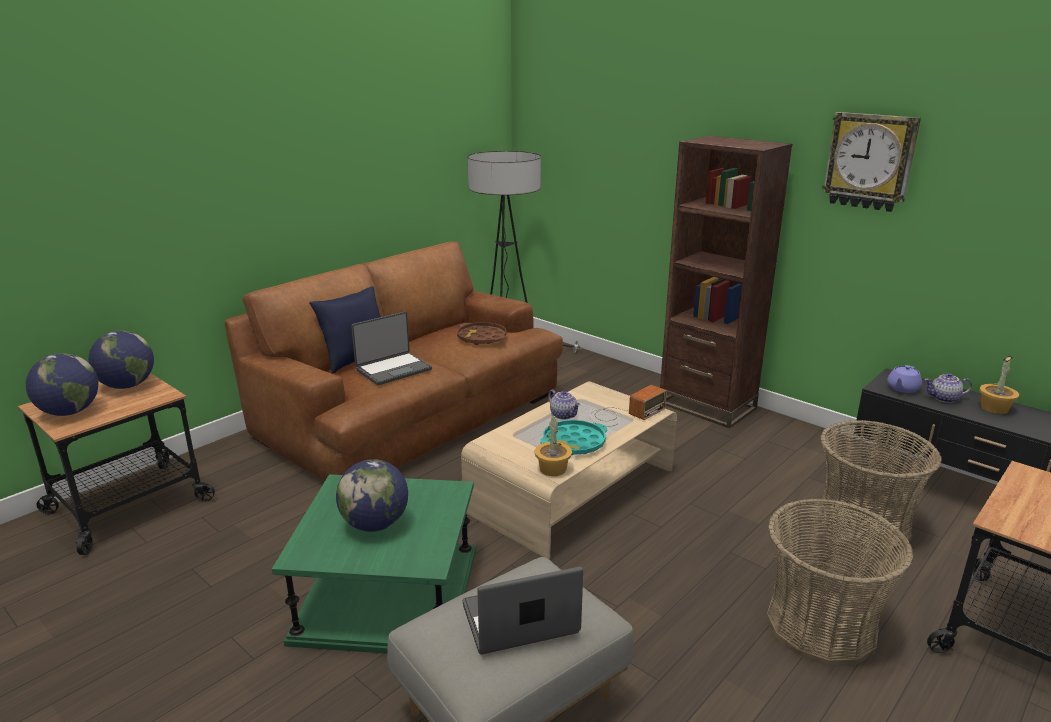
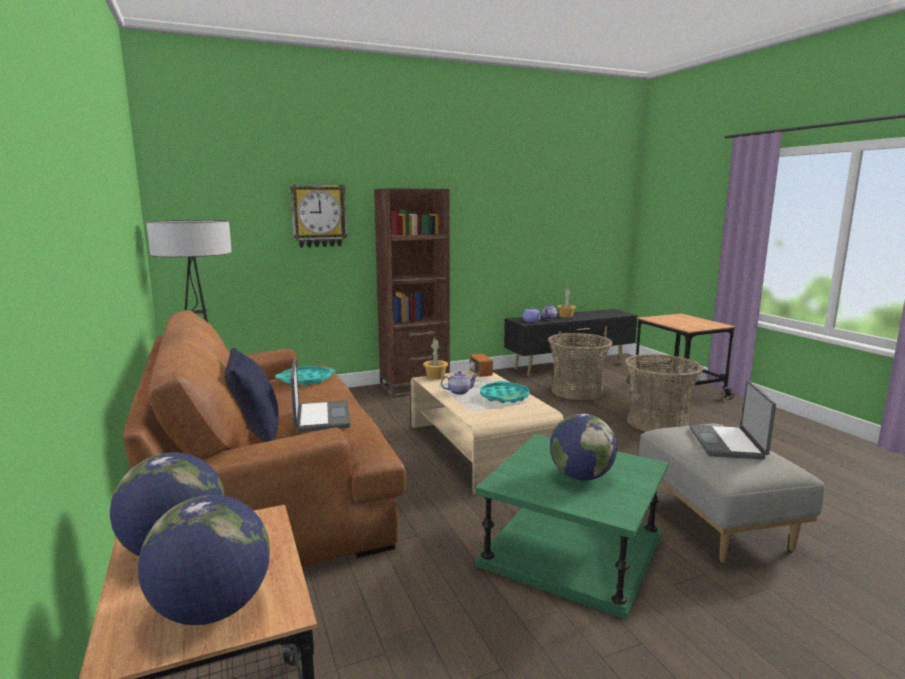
camera: 65 degrees left, 10 degrees down
brown tray [457,322,507,345] -> turquoise tray [275,366,335,386]
potted plant [535,414,572,476] -> potted plant moved to [423,337,448,380]
wall clock [822,112,921,212] -> wall clock moved to [290,184,348,247]

